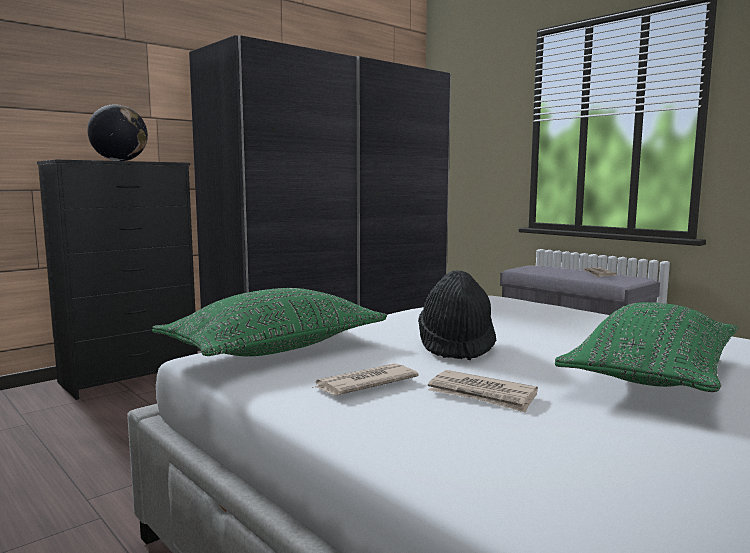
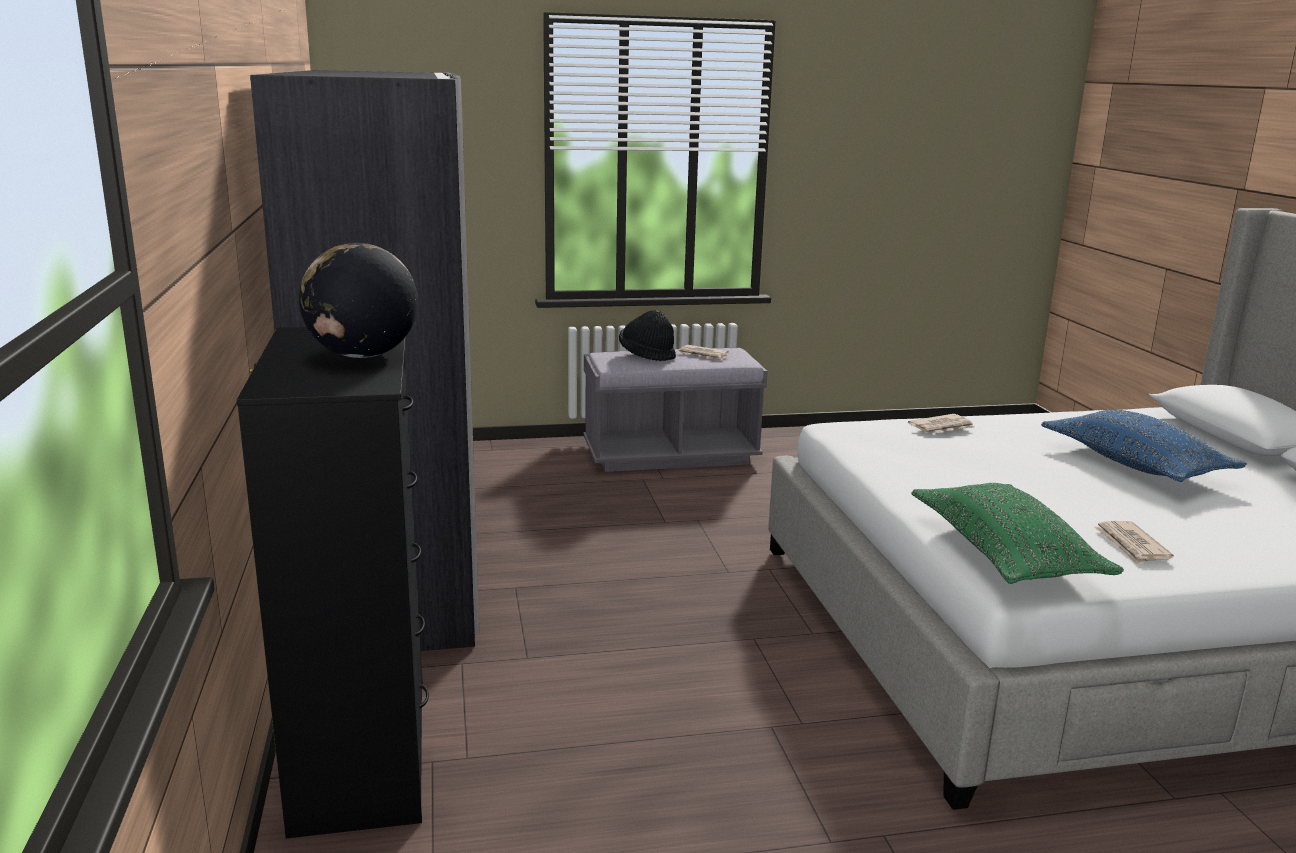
camera: 60 degrees left, 10 degrees up
black hat [418,270,496,360] -> black hat moved to [619,310,676,361]
newspaper [428,370,538,413] -> newspaper moved to [908,414,974,434]
green pillow [555,302,738,392] -> blue pillow [1041,410,1247,482]

